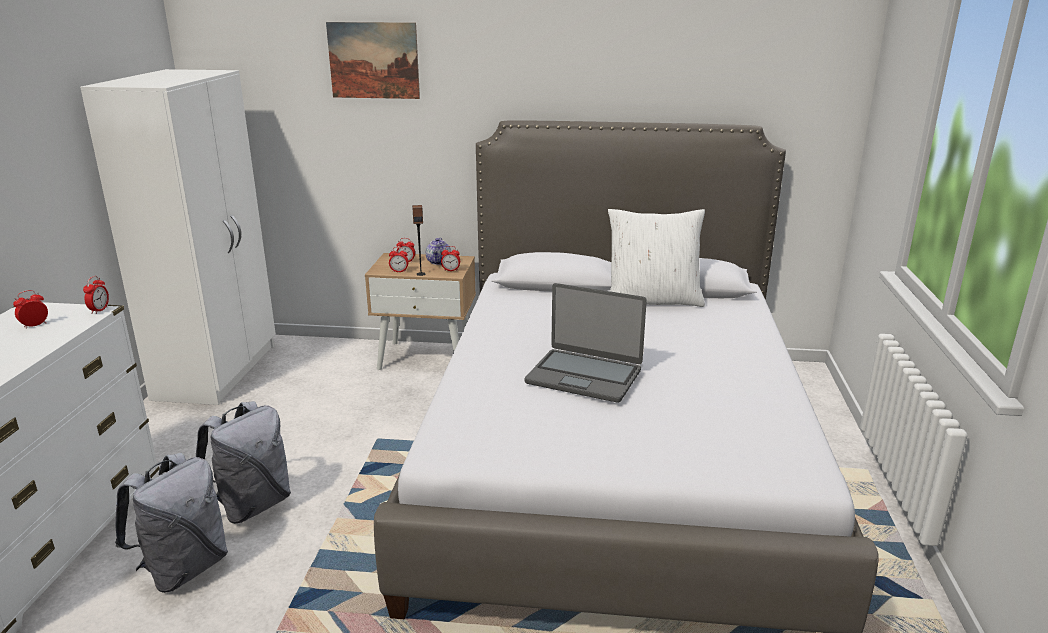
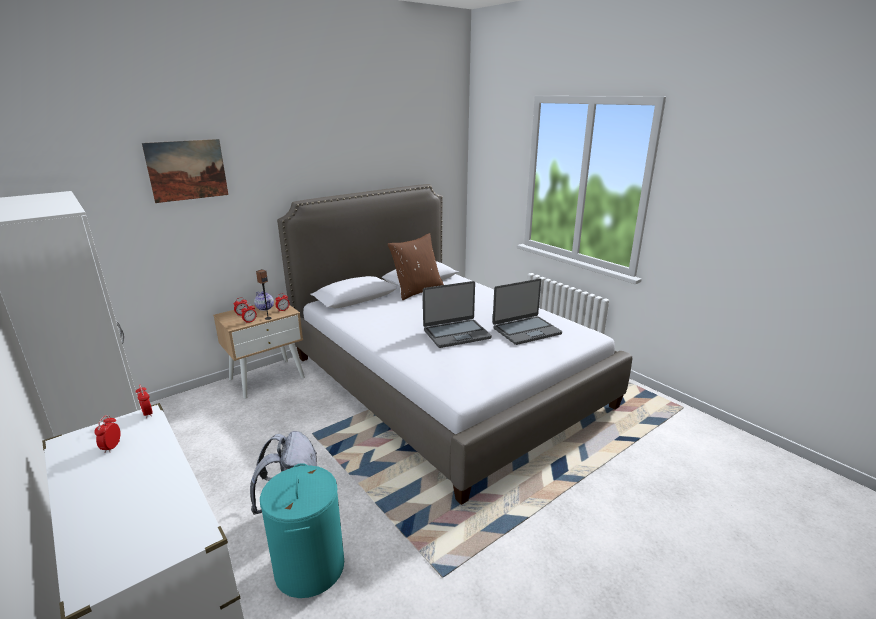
camera: 45 degrees left, 0 degrees up
grey backpack [115,453,228,593] -> turquoise laundry basket [260,463,344,598]
white pillow [608,209,705,307] -> brown pillow [388,233,444,300]
none -> laptop [493,279,562,345]

